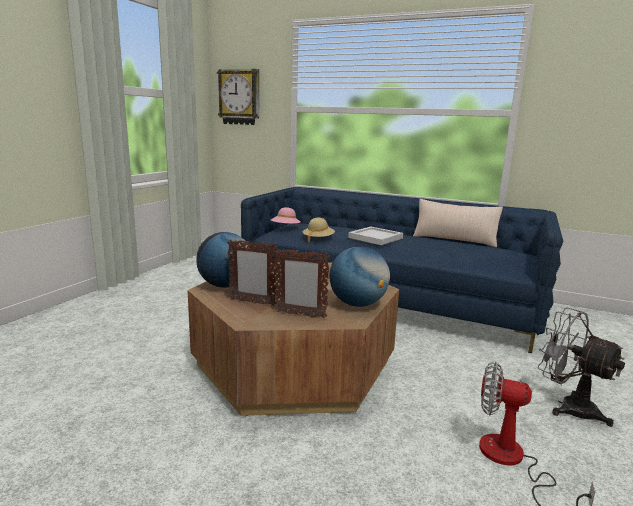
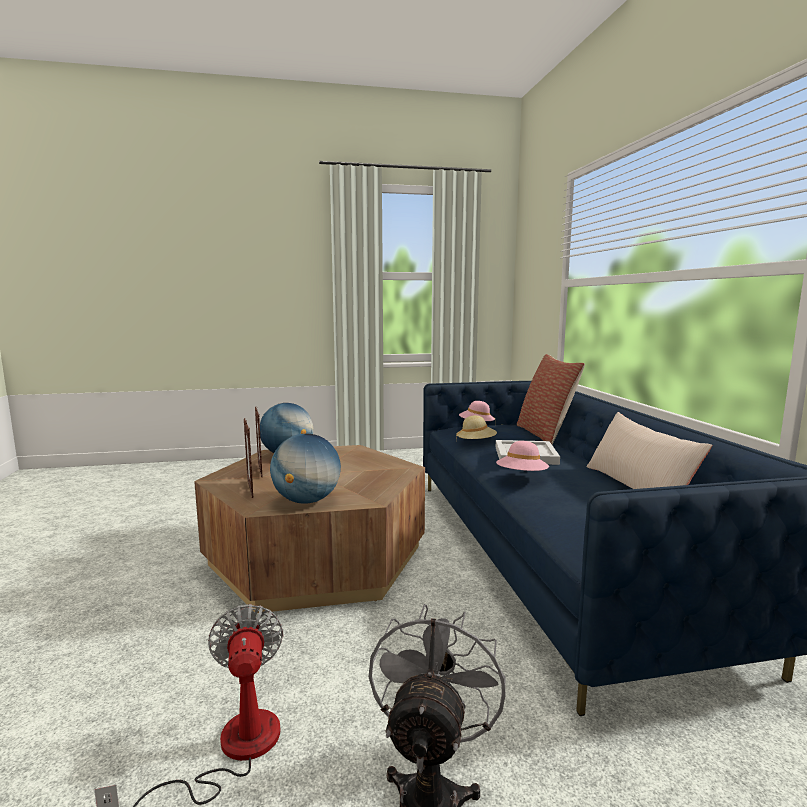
camera: 55 degrees right, 5 degrees down
wall clock [217,69,259,125] -> none
none -> pink hat [496,441,549,471]
none -> pillow [517,354,585,444]

